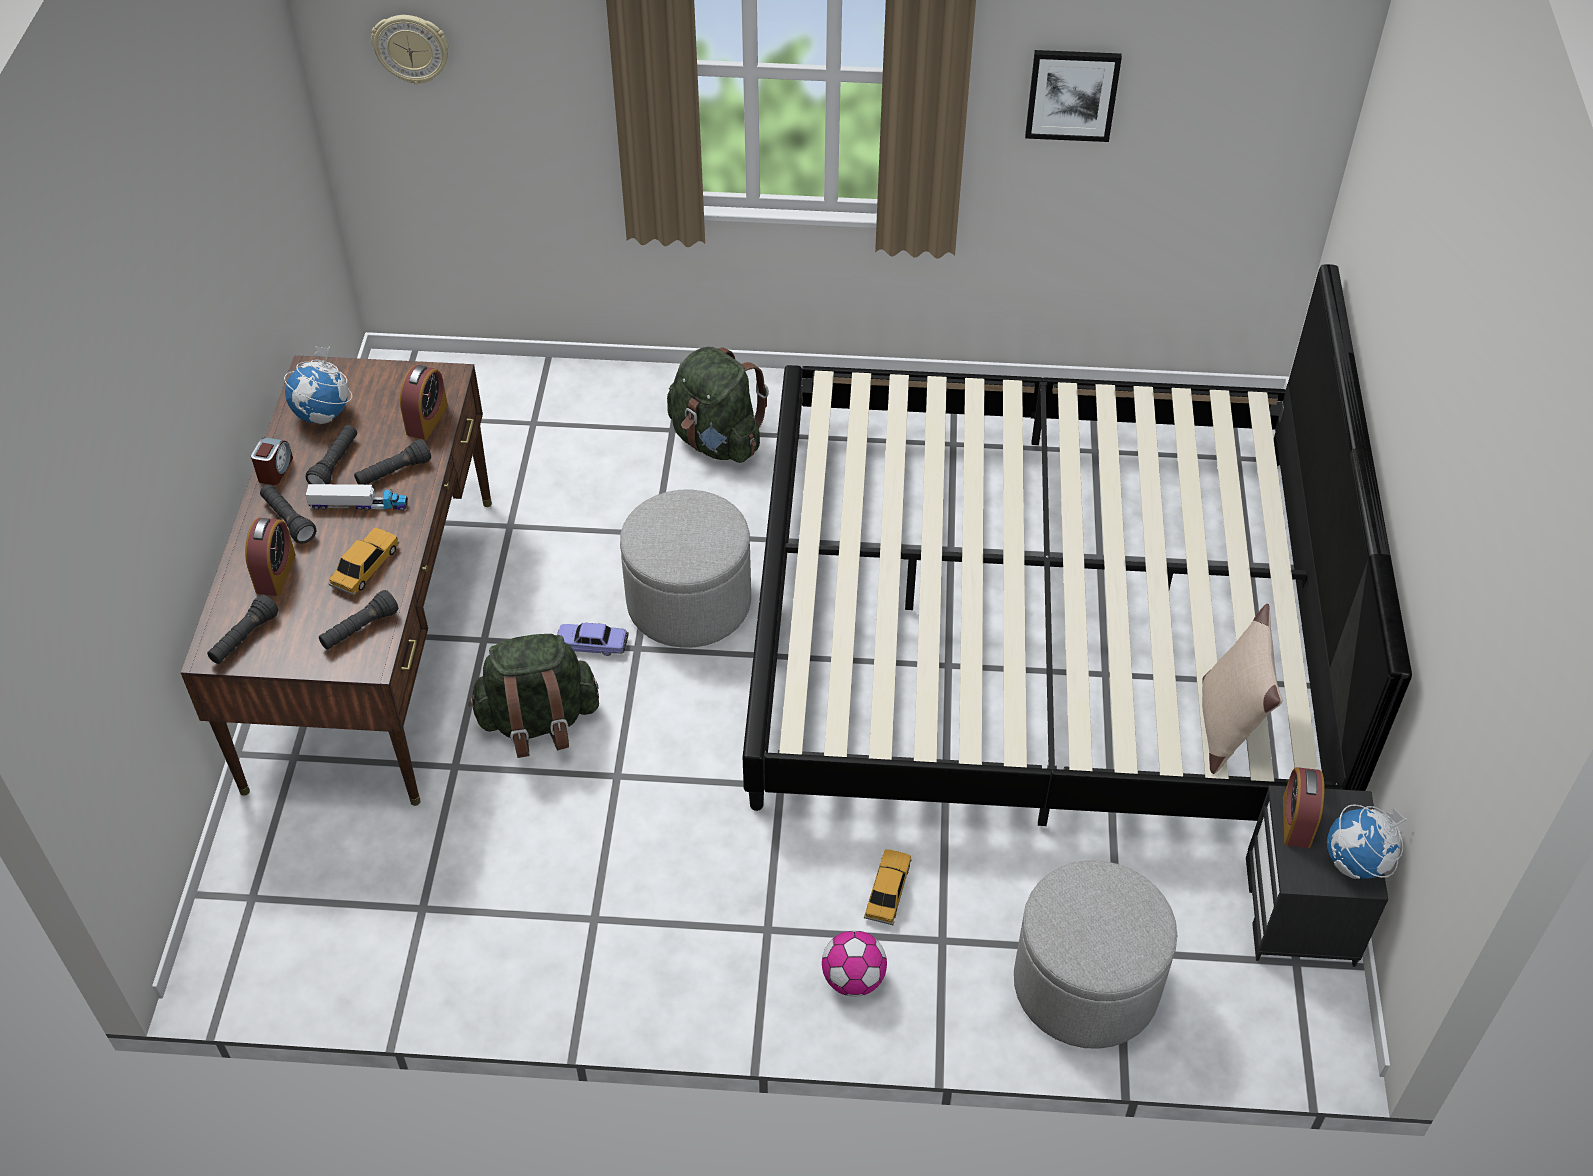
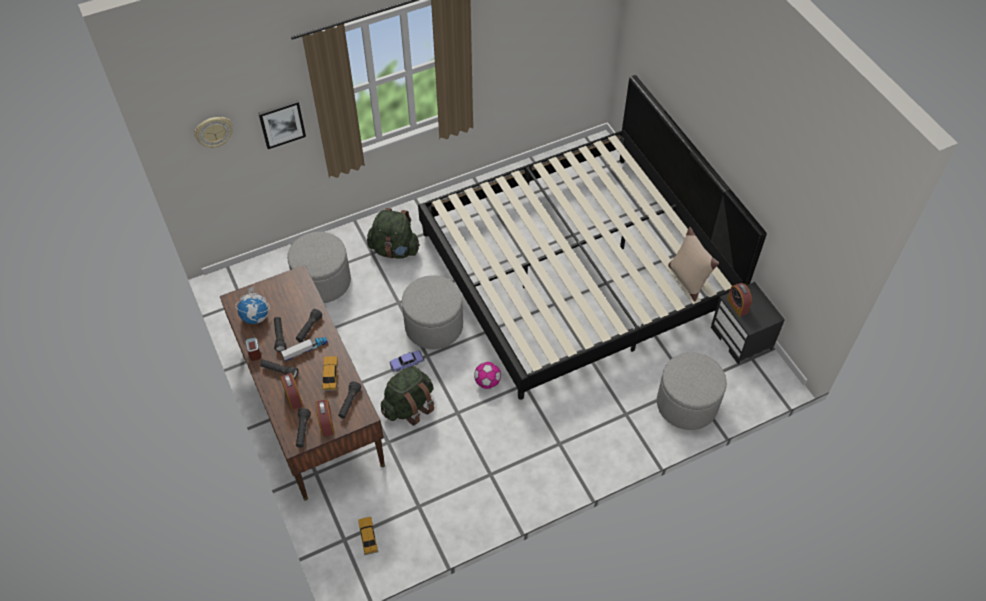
camera: 30 degrees left, 5 degrees up
alarm clock [400,365,448,440] -> alarm clock moved to [316,399,334,437]
football [822,930,887,997] -> football moved to [474,362,501,389]
toy car [864,849,912,925] -> toy car moved to [358,517,378,555]
picture [1025,50,1122,142] -> picture moved to [258,100,306,149]
globe [1327,804,1407,879] -> none
none -> grey ottoman [287,232,351,303]

